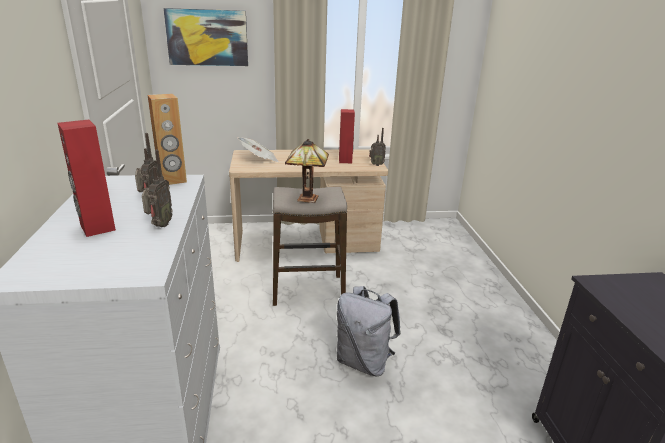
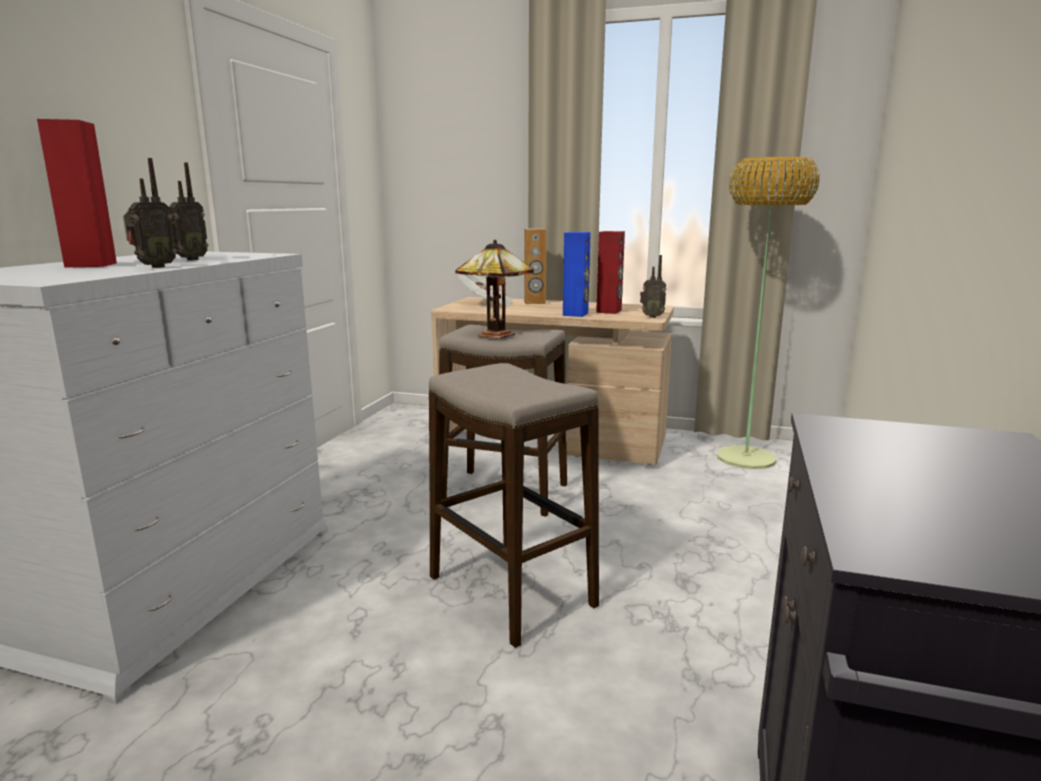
camera: 25 degrees right, 10 degrees down
brown speaker [148,94,187,185] -> brown speaker moved to [524,229,547,304]
picture [163,8,248,66] -> none
grey backpack [337,286,401,376] -> stool [429,363,599,648]
none -> blue speaker [563,232,591,317]
none -> floor lamp [717,156,820,469]

